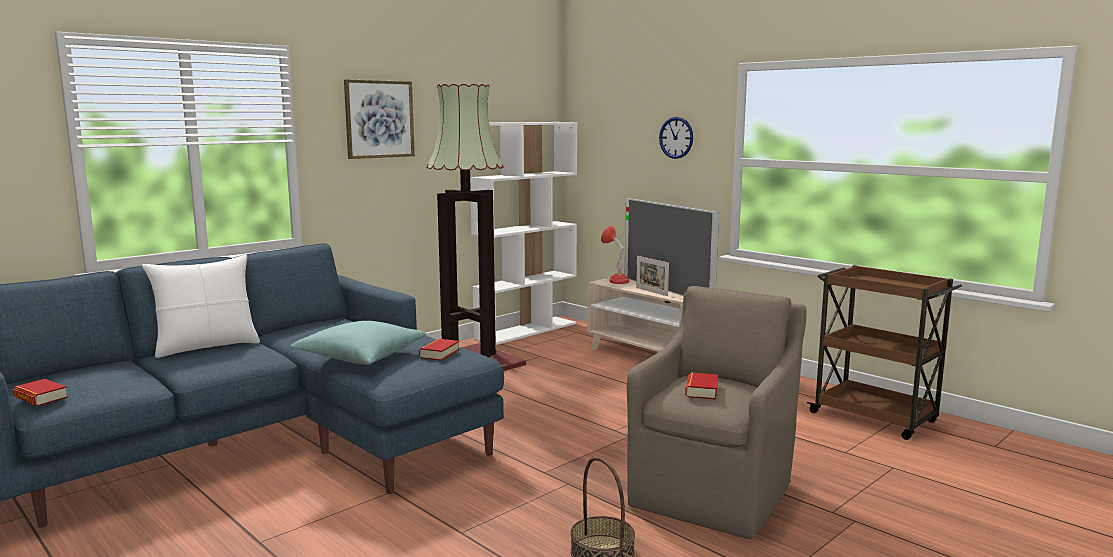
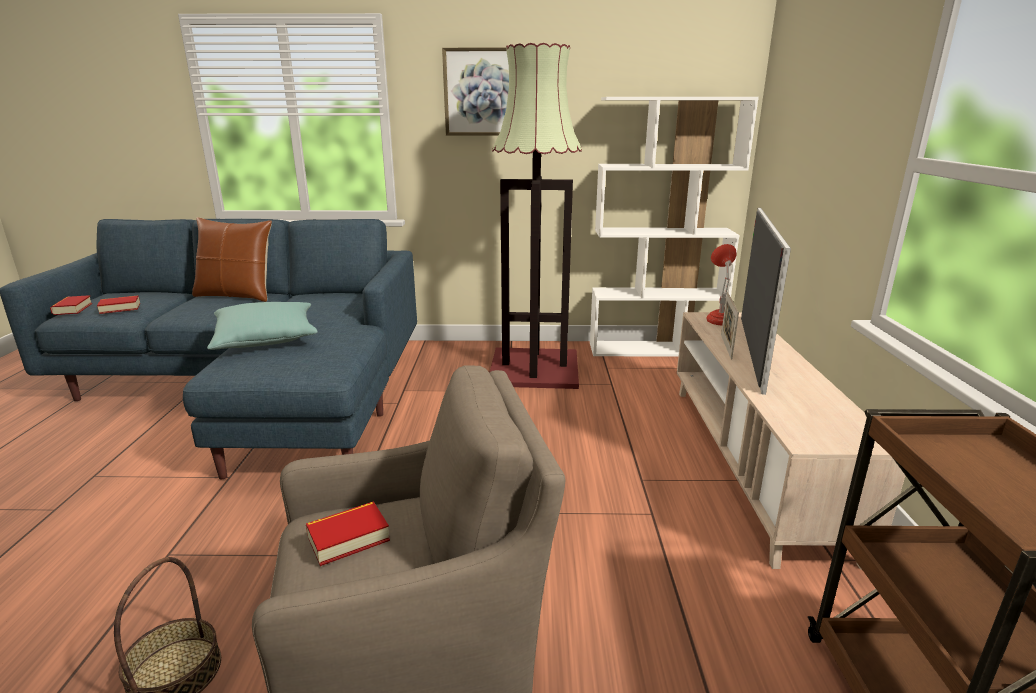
camera: 45 degrees right, 10 degrees up
white pillow [142,255,260,358] -> brown pillow [192,217,272,302]
book [419,339,459,361] -> book moved to [97,296,140,314]
wall clock [659,117,693,159] -> none

